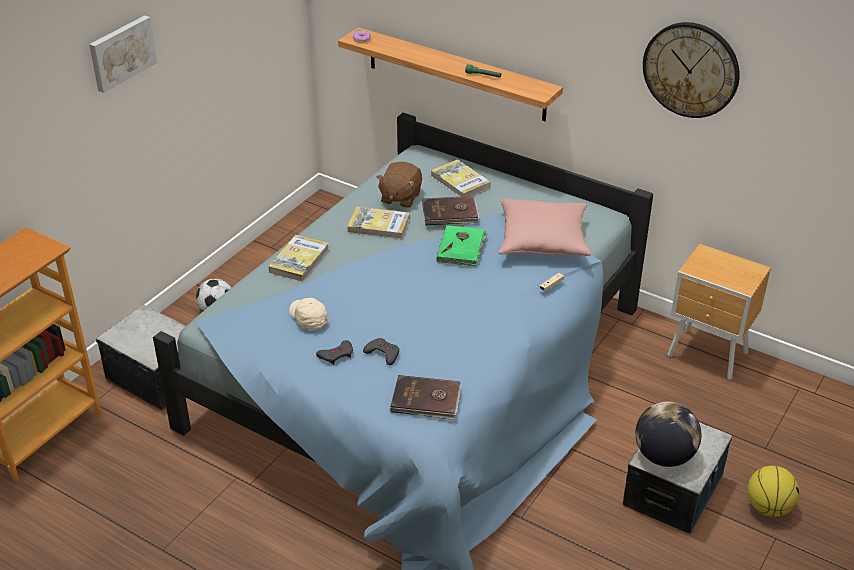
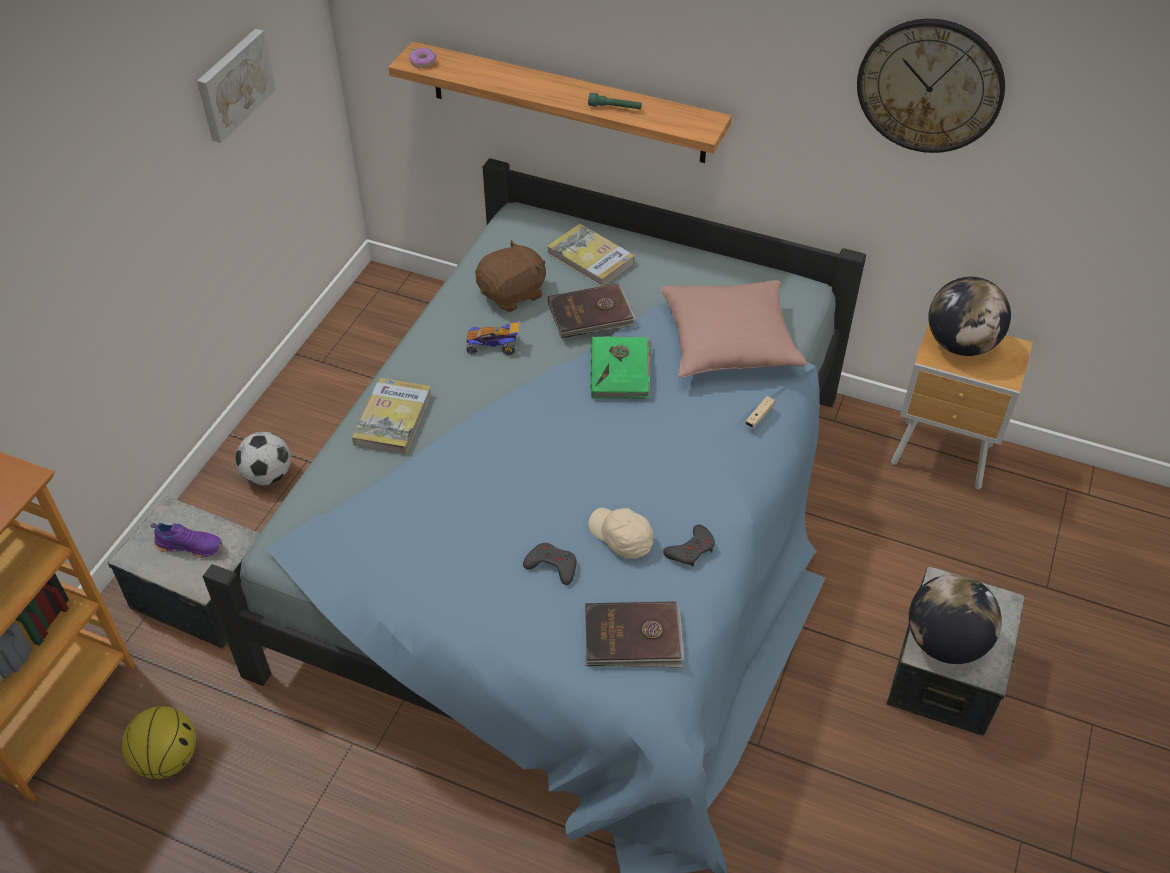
camera: 10 degrees left, 10 degrees up
picture [89,15,157,93] -> picture moved to [197,29,276,143]
beige cap [289,298,328,330] -> beige cap moved to [588,508,654,559]
grey game controller [316,340,353,365] -> grey game controller moved to [663,525,715,567]
book [347,206,410,239] -> toy car [466,320,519,355]
brown plush toy [376,162,422,208] -> brown plush toy turned 135 degrees counterclockwise [475,239,546,312]
basketball [747,466,800,517] -> basketball moved to [122,706,196,779]
none -> purple shoe [150,523,222,558]
none -> globe [928,277,1011,356]

